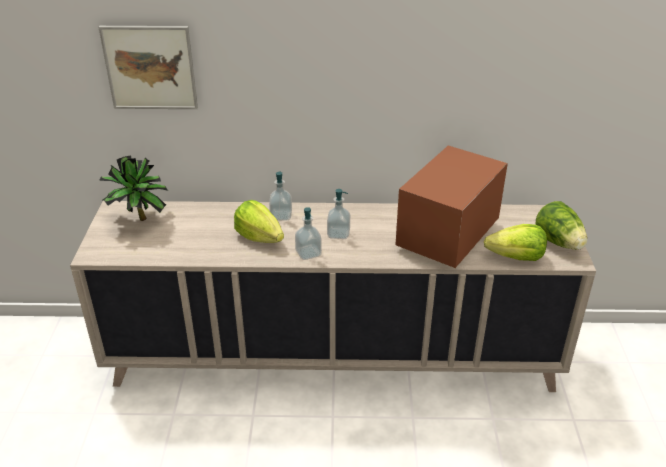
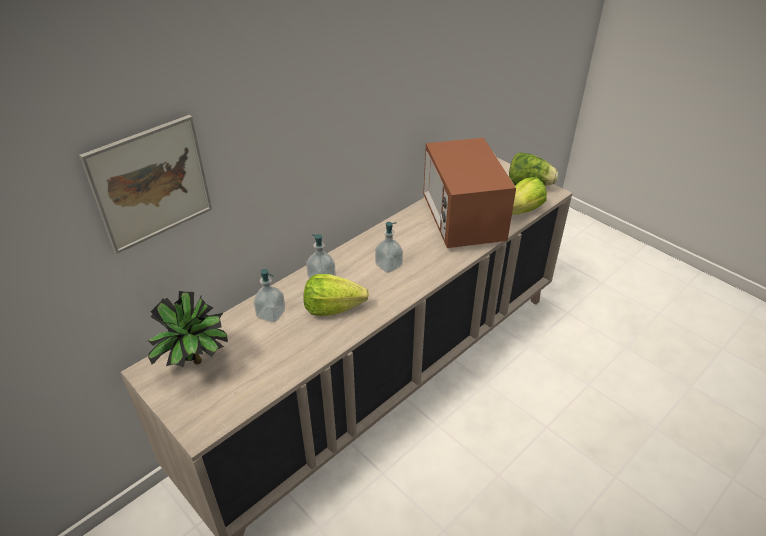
camera: 45 degrees left, 5 degrees up
soap dispenser [295,207,322,260] -> soap dispenser moved to [254,269,285,322]

